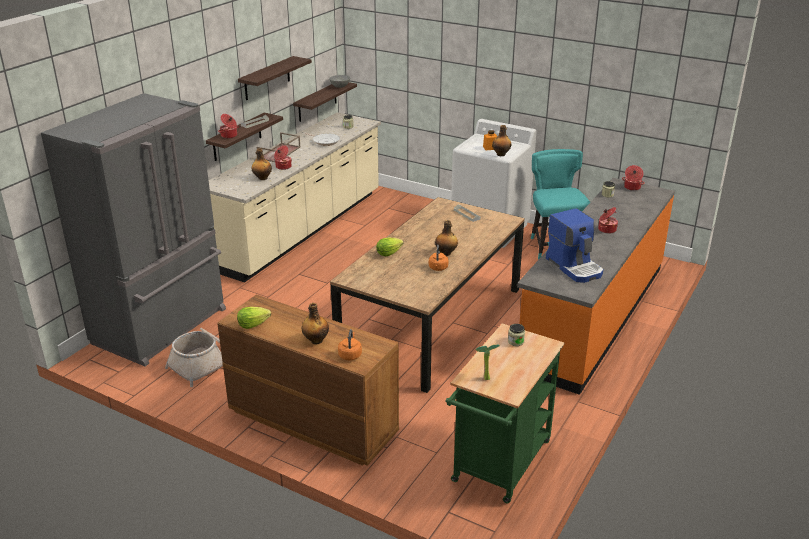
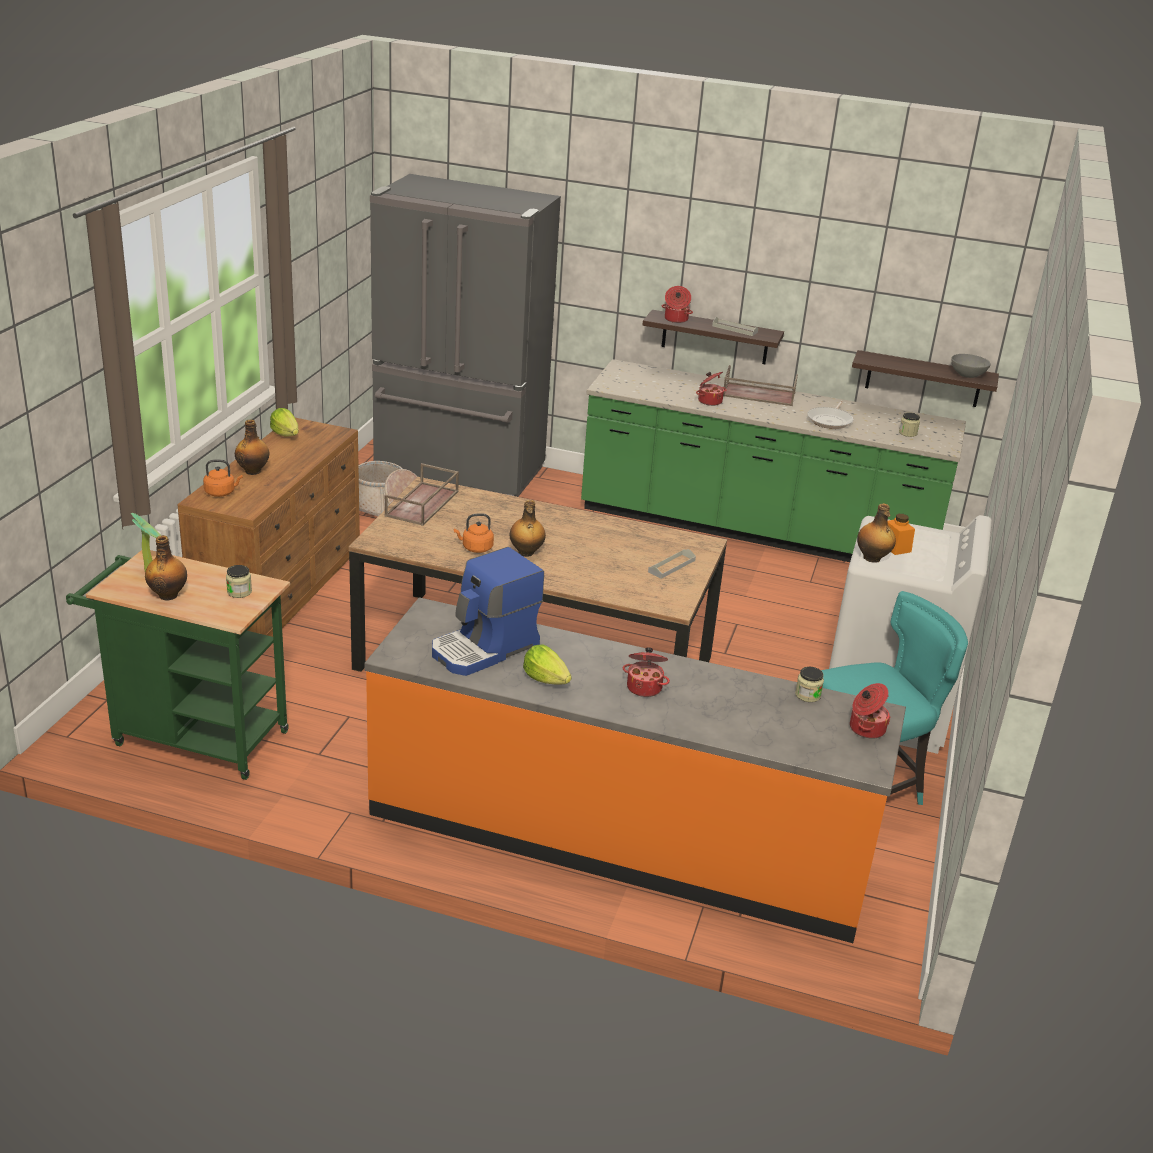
camera: 75 degrees right, 0 degrees up
beige counter [209,112,381,283] -> green counter [581,359,966,562]
shelf [238,56,312,100] -> none
bottle [252,148,272,180] -> bottle moved to [145,535,187,600]
lettuce [376,238,404,256] -> lettuce moved to [523,644,571,685]
none -> brown tray [385,463,459,526]

